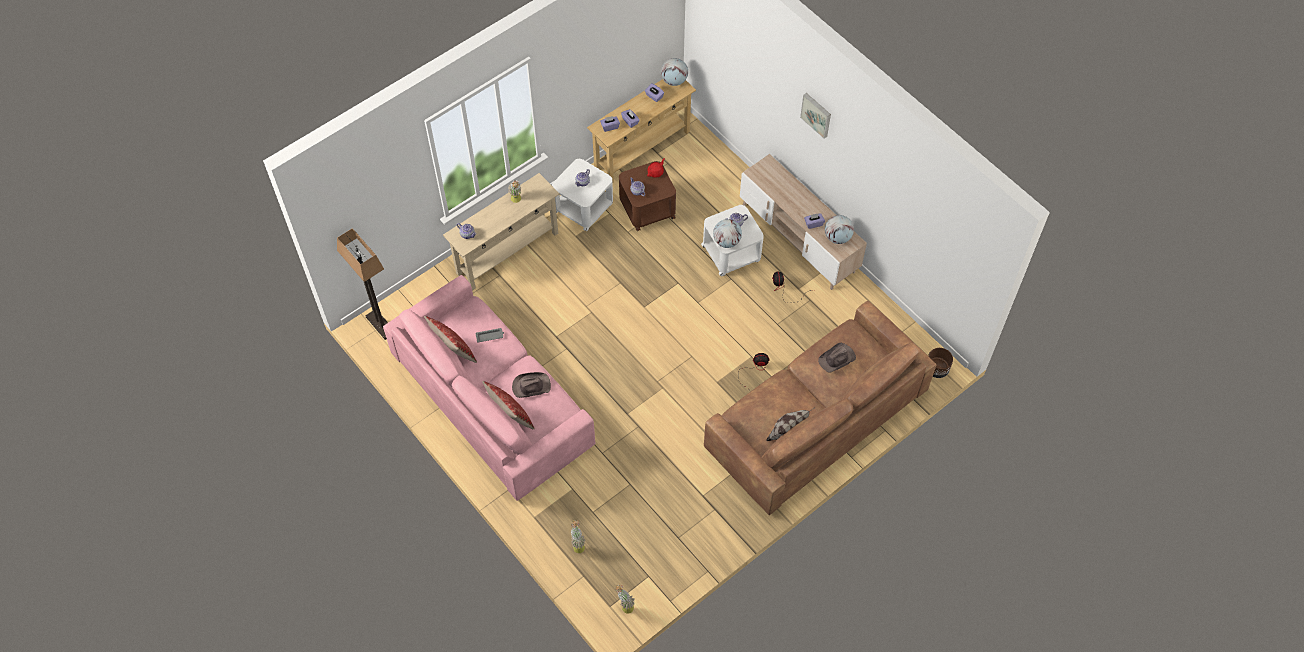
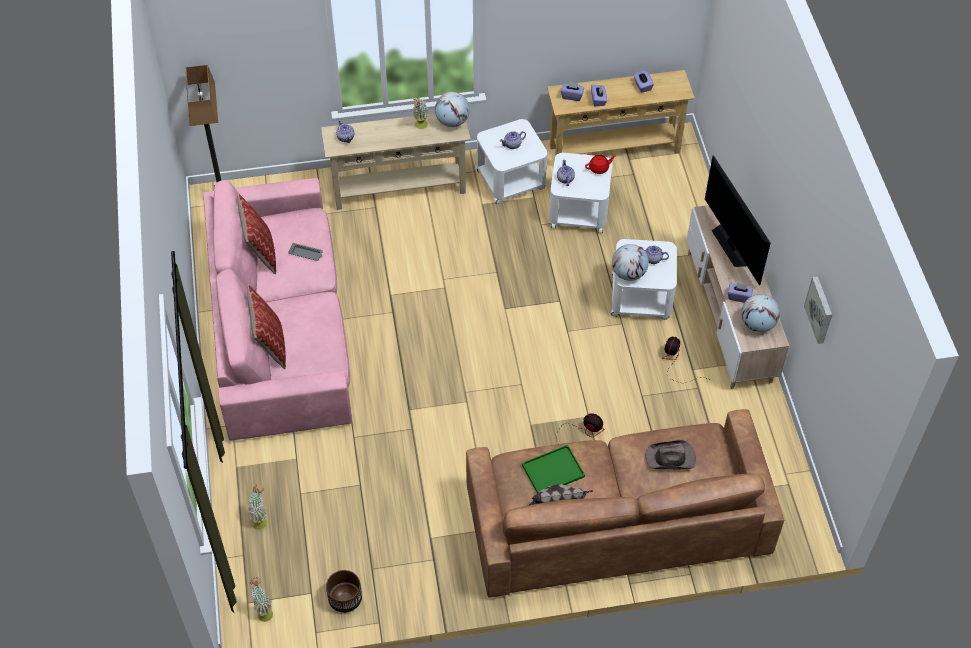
camera: 30 degrees right, 5 degrees down
brown hat [512,372,551,398] -> none
brown side table [619,161,676,231] -> white side table [549,153,613,233]
globe [661,58,688,86] -> globe moved to [435,92,470,127]
picture [800,93,831,138] -> picture moved to [804,276,832,344]
brown planter [928,348,953,378] -> brown planter moved to [326,570,362,613]
none -> green tray [522,445,585,494]
none -> television [705,155,771,285]

